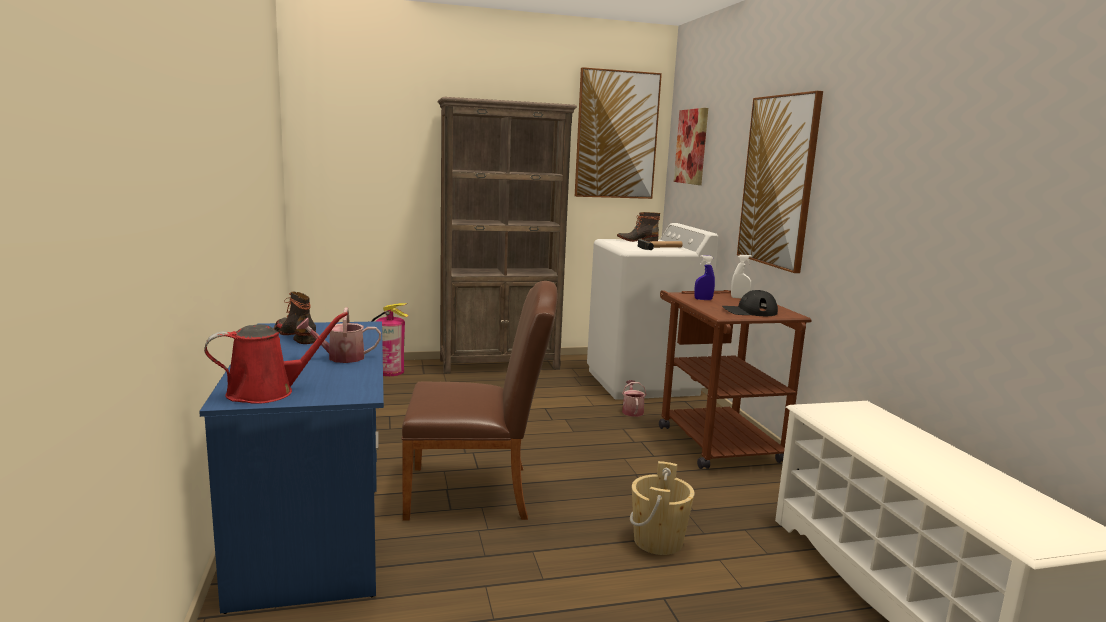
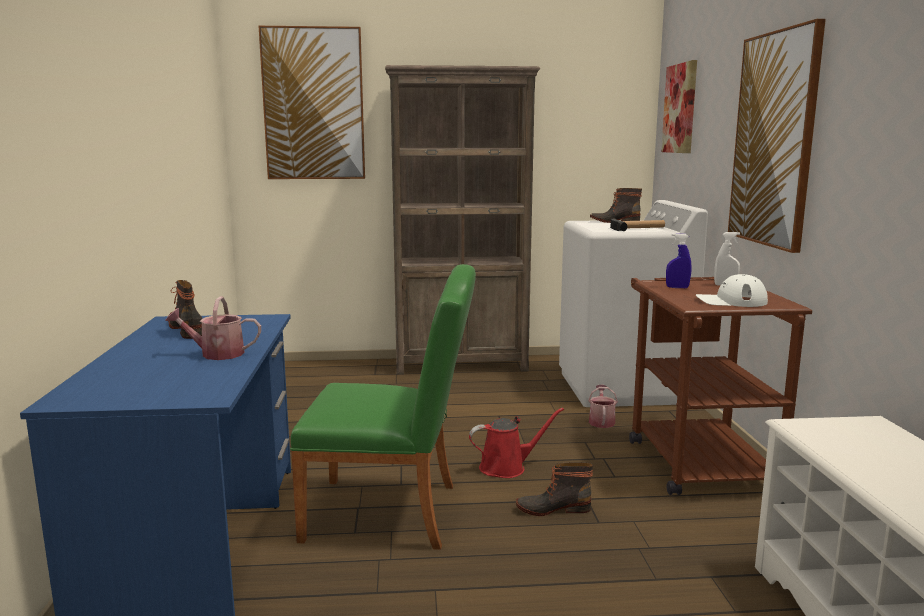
camera: 10 degrees right, 0 degrees up
red watering can [204,312,348,404] -> red watering can moved to [469,408,564,478]
fire extinguisher [371,303,409,376] -> none
brown chair [401,281,557,520] -> green chair [290,264,476,550]
picture [575,67,662,199] -> picture moved to [259,26,365,179]
beige bucket [630,461,695,555] -> none
black cap [722,290,778,316] -> white cap [696,274,768,307]
none -> boot [516,462,593,516]

